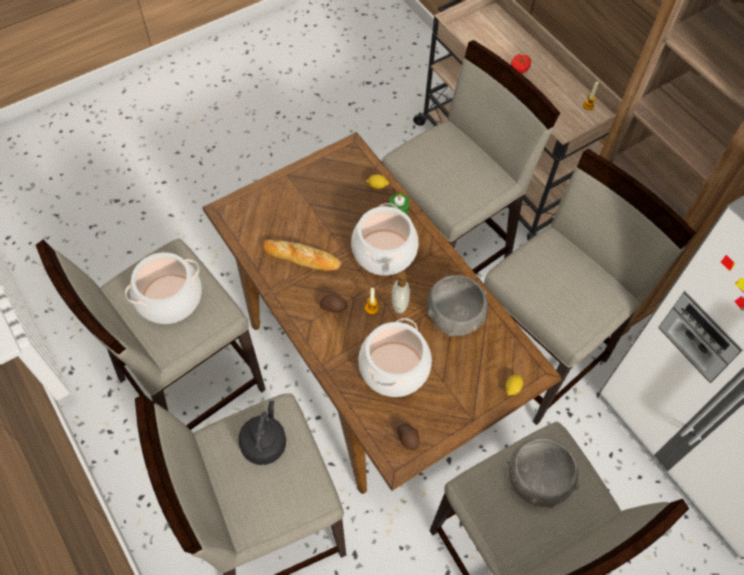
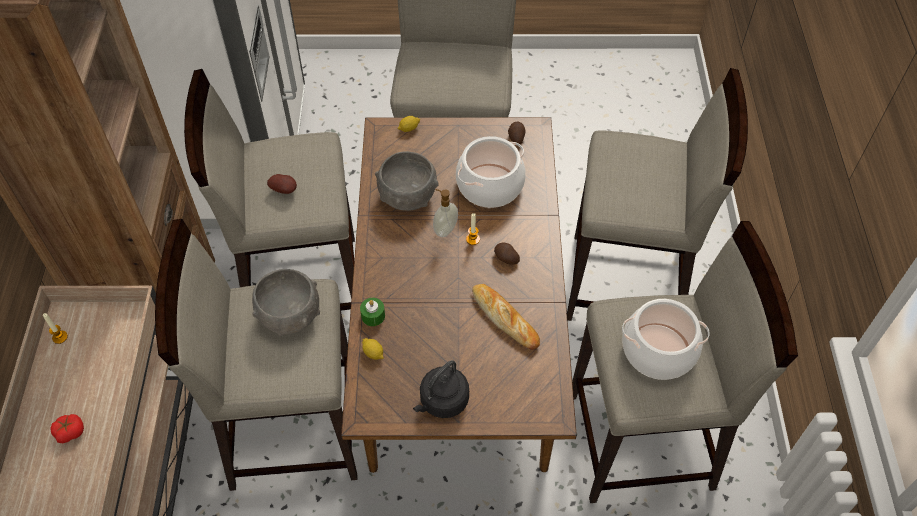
camera: 145 degrees left, 5 degrees down
black kettle [238,401,286,465] -> black kettle moved to [413,360,469,418]
cooking pot [351,203,418,275] -> none
grey bowl [506,438,579,509] -> grey bowl moved to [252,269,320,336]
none -> potato [267,174,297,194]

